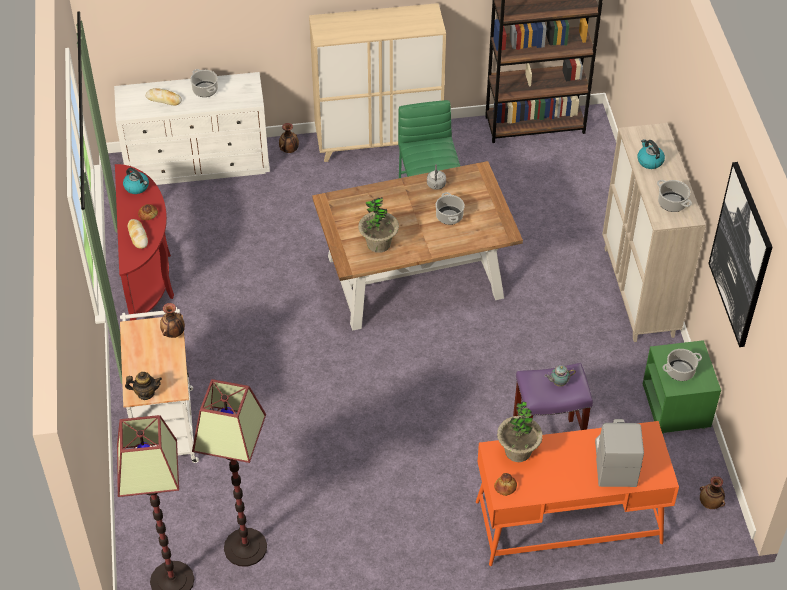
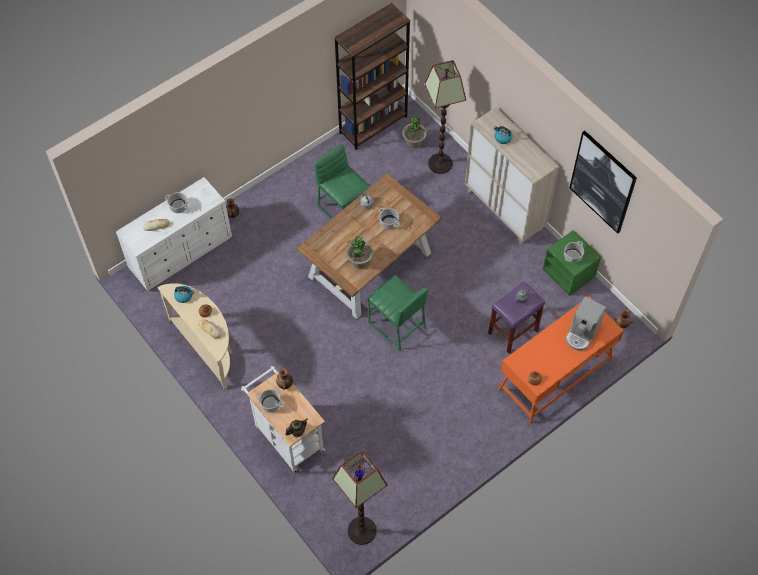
camera: 30 degrees left, 10 degrees up
red console table [115,164,174,321] -> beige console table [157,283,233,390]
floor lamp [192,379,267,566] -> floor lamp moved to [424,60,466,174]
beige cabinet [309,3,446,162] -> none
potted plant [497,402,543,462] -> potted plant moved to [402,115,427,148]
coffee machine [595,419,644,487] -> coffee machine turned 120 degrees counterclockwise [565,296,606,350]
cooking pot [657,180,692,212] -> cooking pot moved to [256,389,285,413]
none -> green stool [368,275,428,350]

